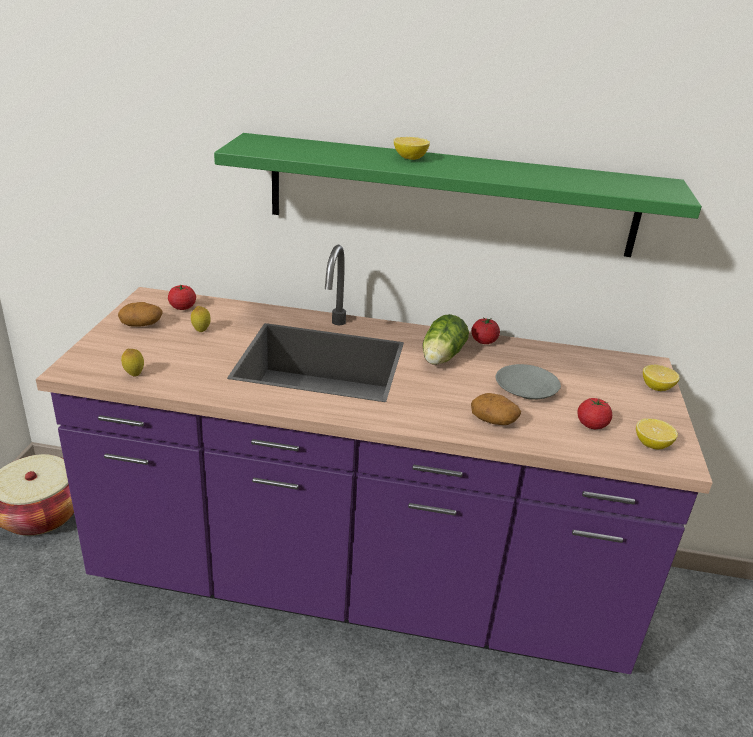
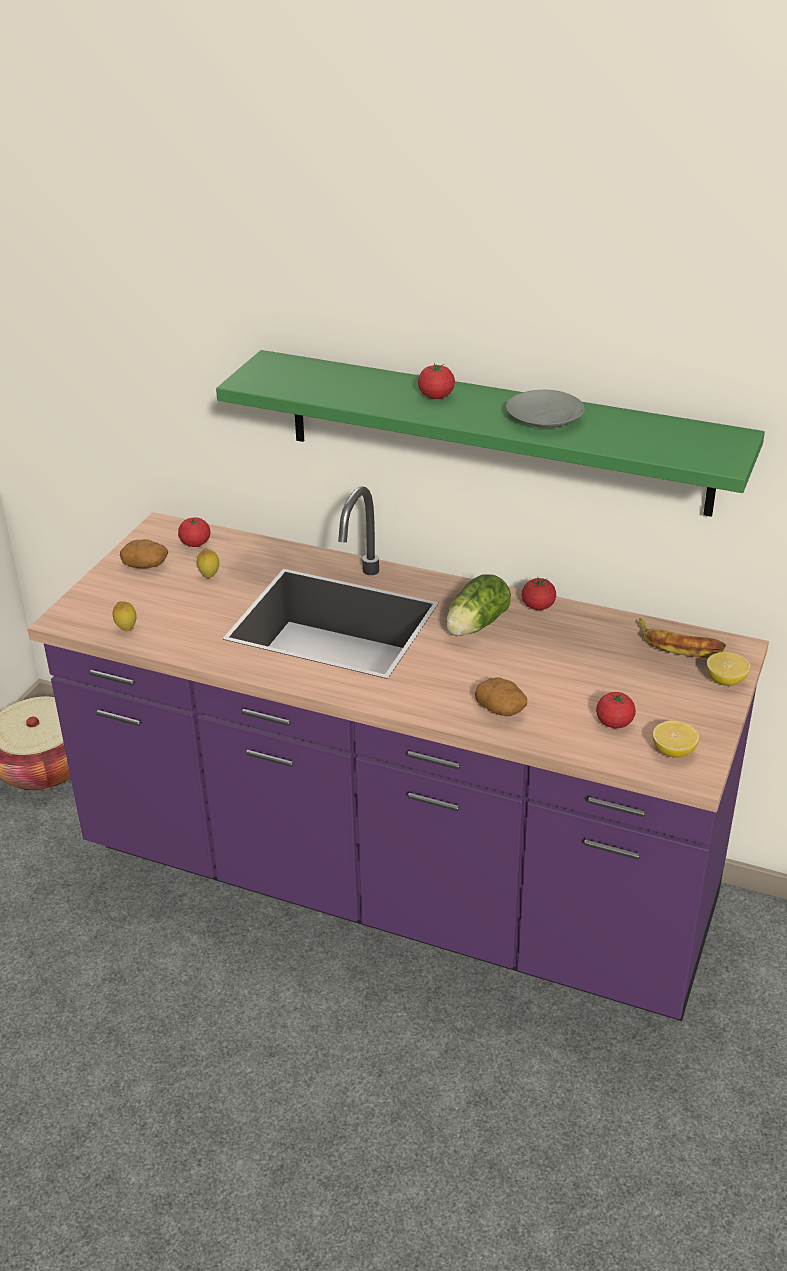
camera: 15 degrees right, 5 degrees up
lemon [394,137,430,160] -> tomato [418,364,455,399]
grey plate [496,364,561,400] -> grey plate moved to [506,390,585,428]
none -> banana [639,618,726,658]

